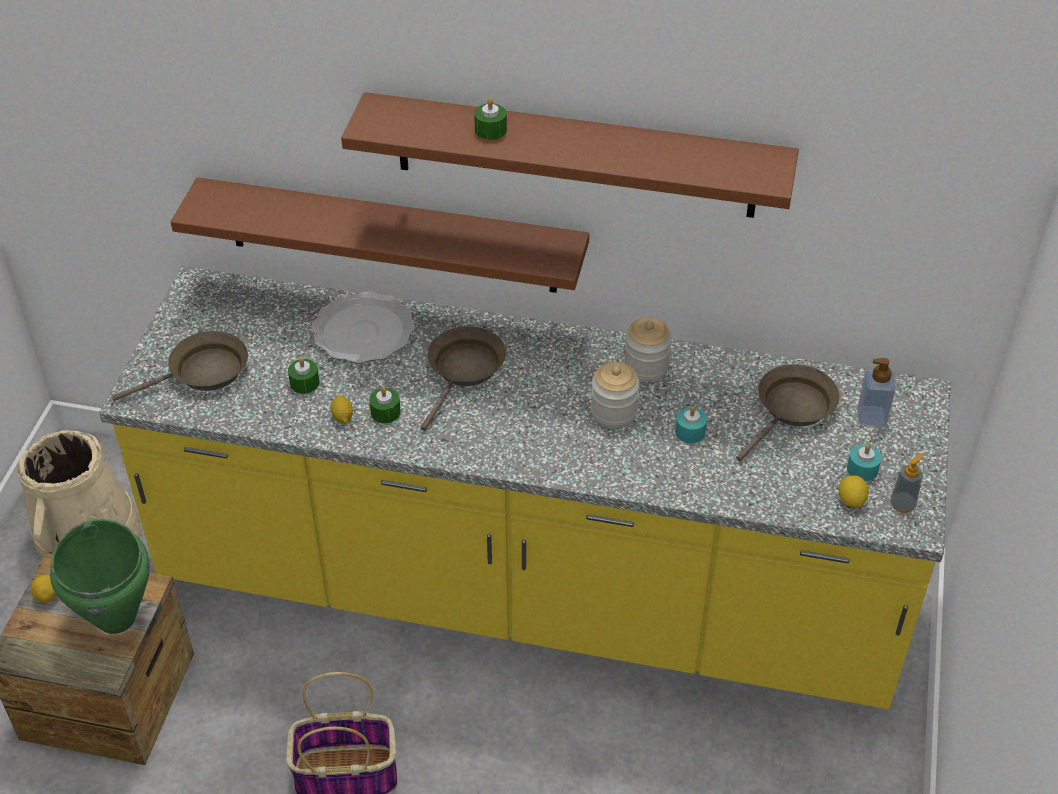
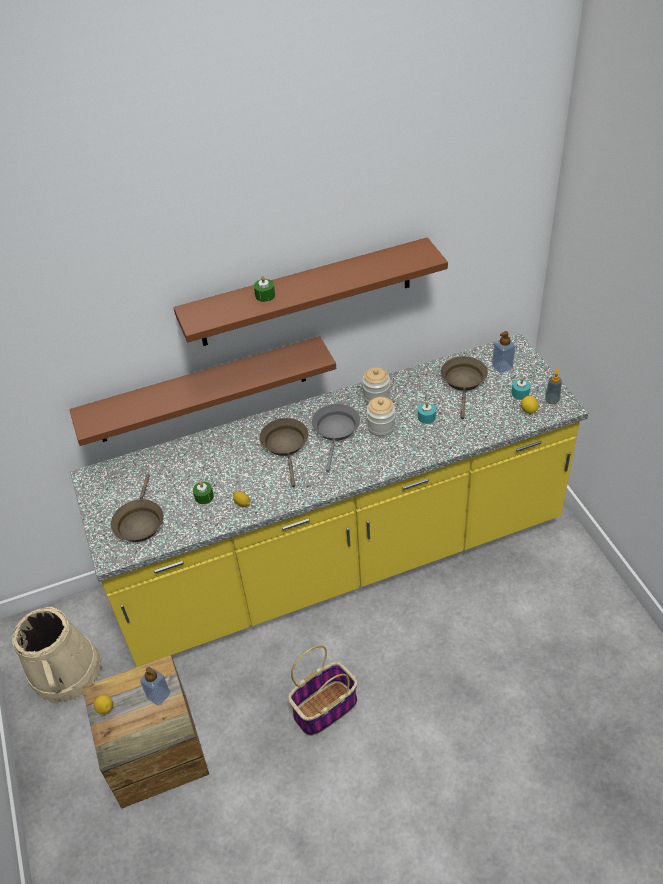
camera: 30 degrees left, 0 degrees up
green cooking pot [50,519,150,634] -> soap dispenser [140,667,170,706]
brown frying pan [112,331,248,401] -> brown frying pan turned 150 degrees clockwise [111,474,164,542]
plate [312,292,415,363] -> none
green candle [369,387,401,423] -> none
none -> grey frying pan [312,404,360,472]

